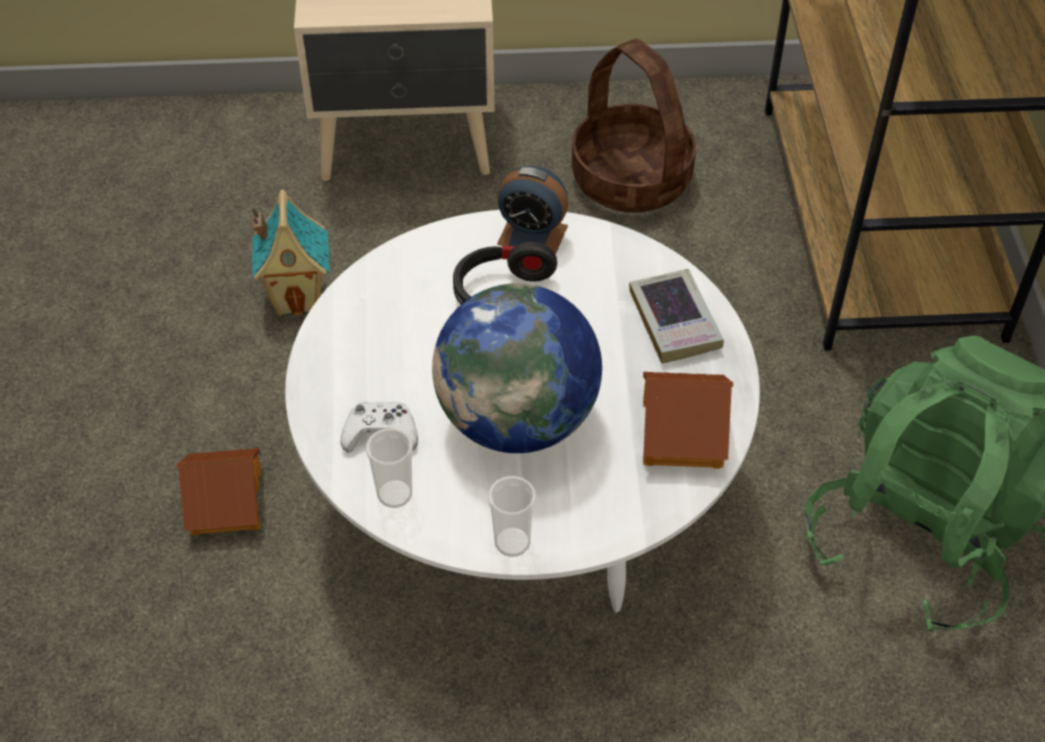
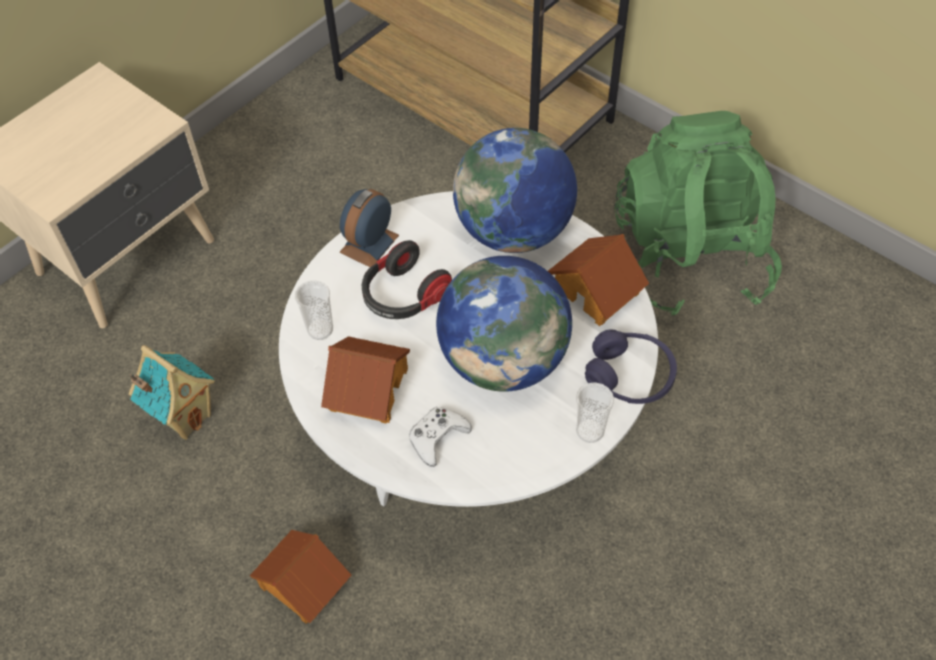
camera: 45 degrees left, 5 degrees up
cup [366,428,413,508] -> cup moved to [295,280,333,340]
alarm clock [497,166,569,255] -> alarm clock turned 150 degrees clockwise [340,189,399,267]
basket [572,39,696,213] -> none
book [629,269,724,364] -> globe [453,128,577,253]
none -> toy house [321,336,410,423]
none -> purple headphones [585,330,677,404]

